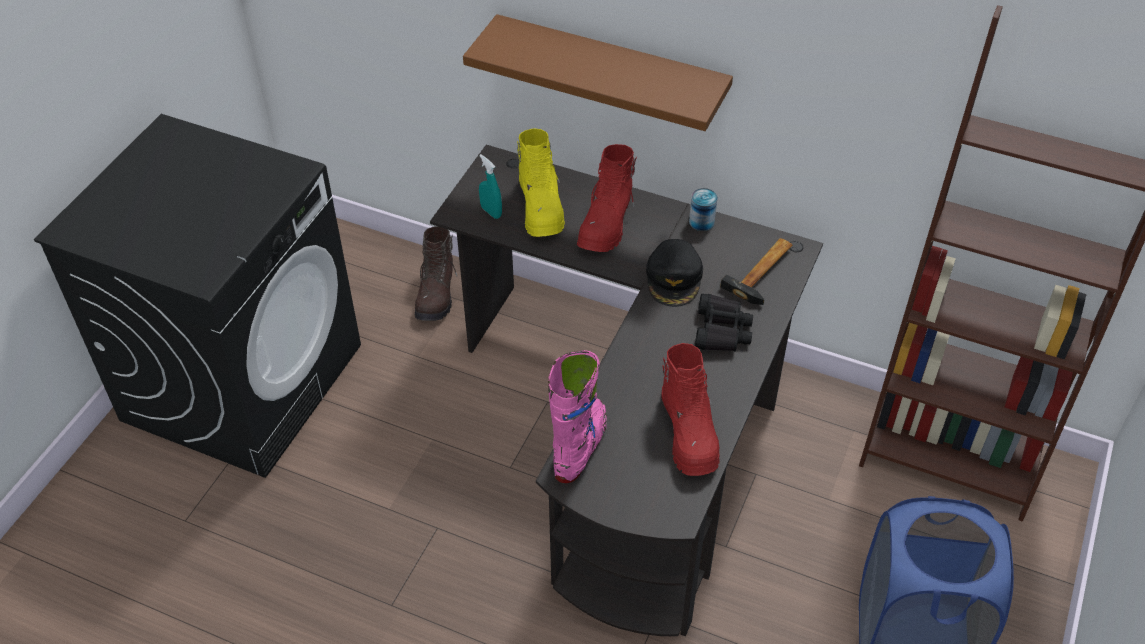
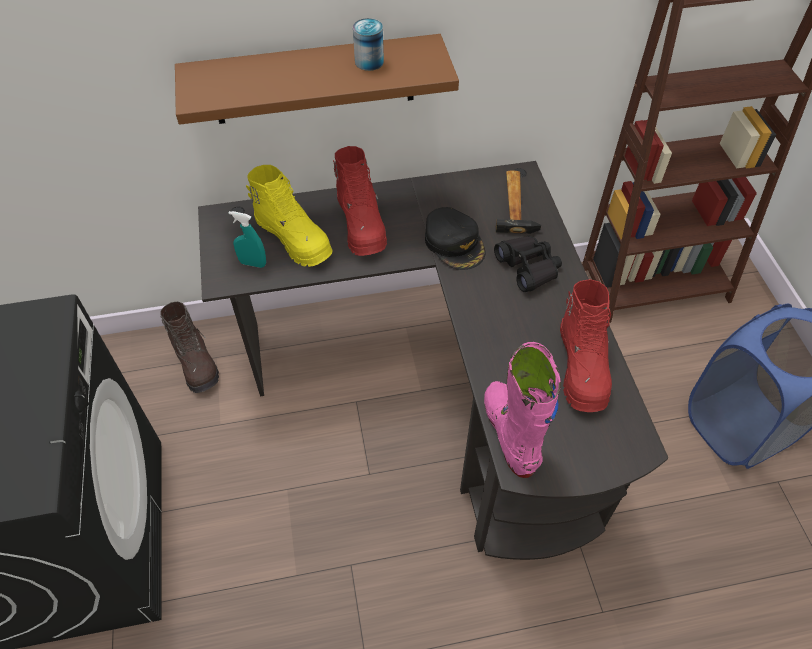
camera: 35 degrees left, 5 degrees up
red boot [661,343,720,476] -> red boot turned 45 degrees clockwise [560,279,612,412]
can [689,188,717,231] -> can moved to [353,18,384,71]

